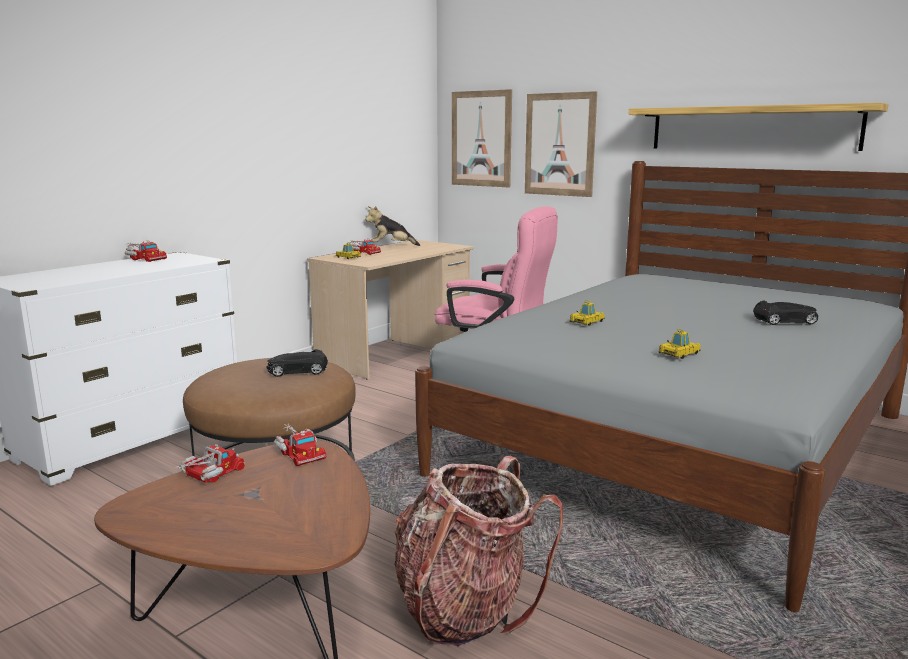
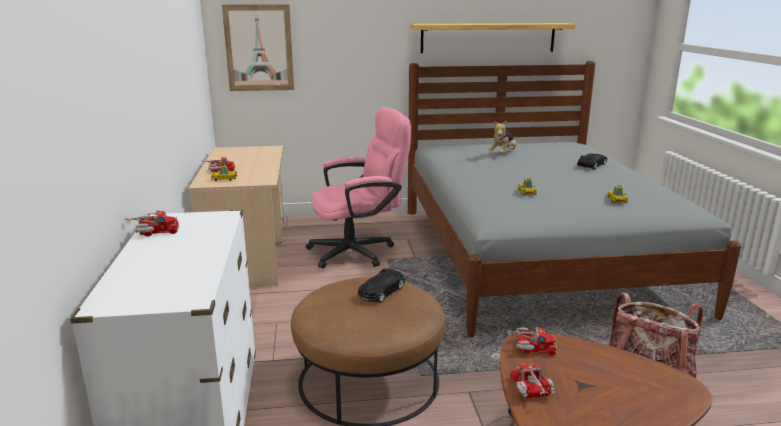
camera: 45 degrees left, 5 degrees up
plush toy [365,206,420,246] -> plush toy moved to [489,121,517,153]
picture [525,91,597,197] -> none

